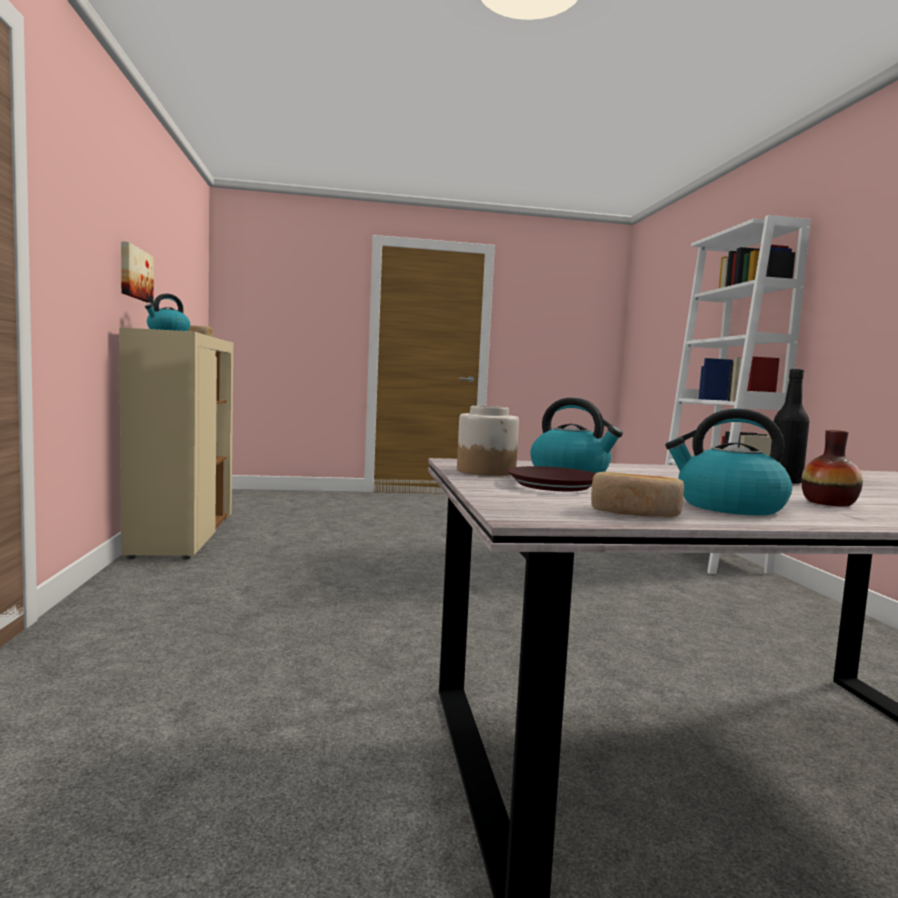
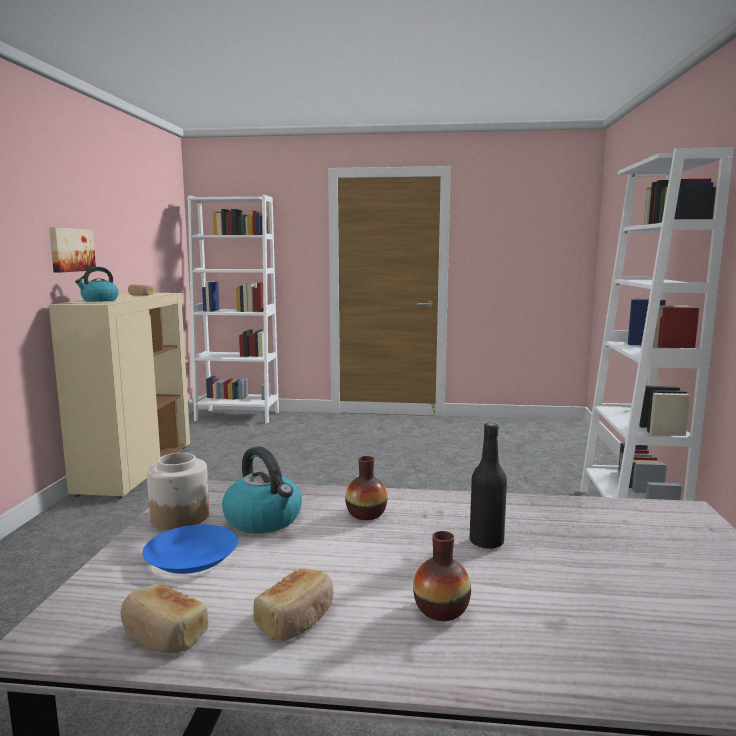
camera: 15 degrees right, 5 degrees up
brown plate [507,466,596,491] -> blue plate [143,524,238,574]
kettle [665,409,792,515] -> bread [253,568,333,641]
none -> white bookcase [187,195,279,423]
none -> vase [345,456,387,520]

